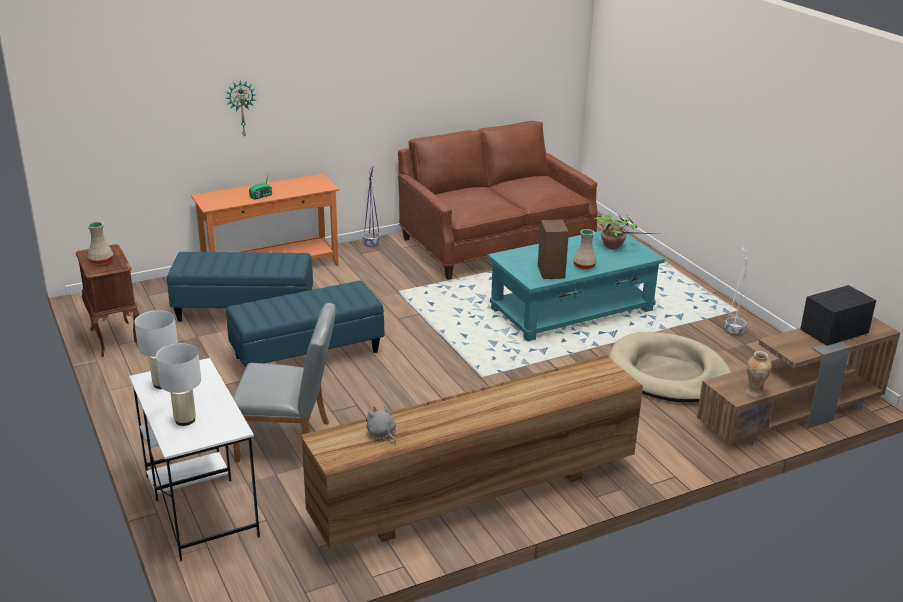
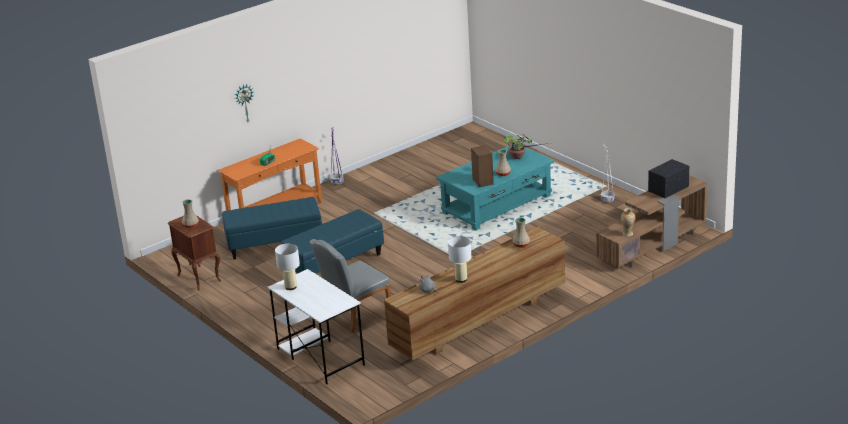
camera: 10 degrees left, 0 degrees up
white table lamp [156,343,201,426] -> white table lamp moved to [448,236,471,283]
grey chair [233,303,336,462] -> grey chair turned 150 degrees clockwise [309,239,391,333]
brown sofa [398,121,598,280] -> none
beige dog bed [609,332,731,402] -> none
none -> beige vase [512,217,530,248]

